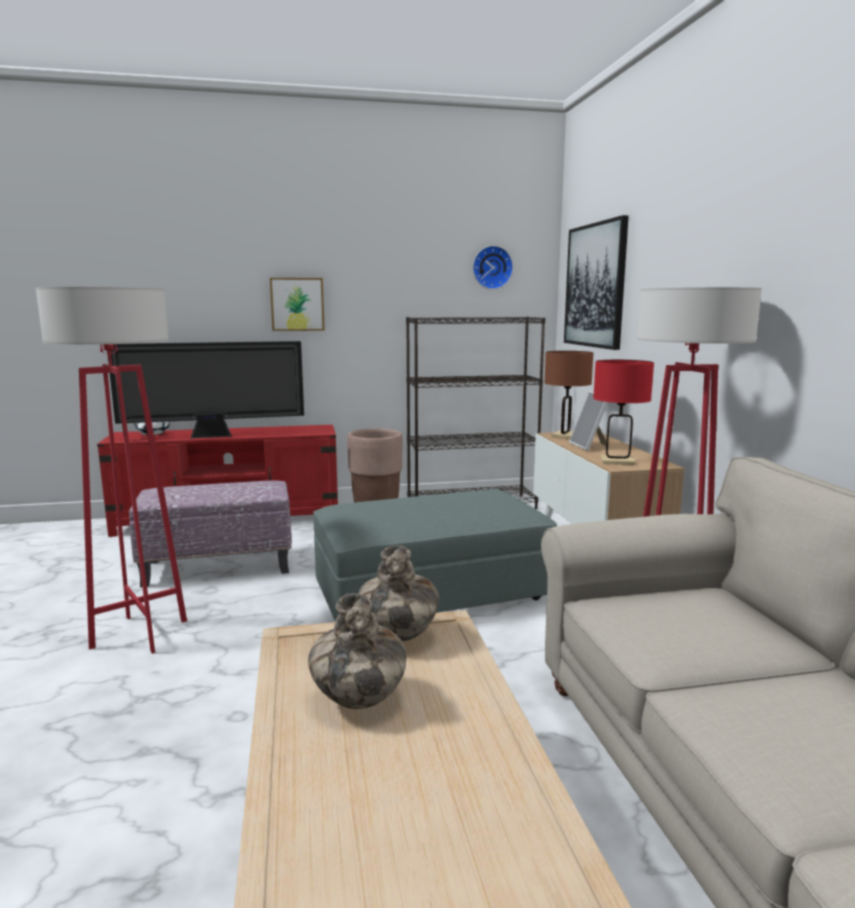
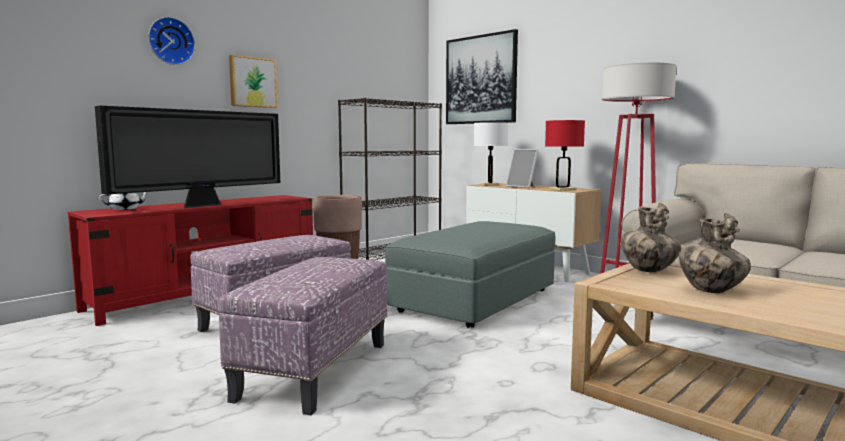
camera: 35 degrees left, 5 degrees down
red floor lamp [36,287,187,654] -> ottoman [219,257,387,415]
wall clock [473,246,513,289] -> wall clock moved to [148,17,195,65]
brown table lamp [544,351,593,439] -> white table lamp [474,122,508,186]

